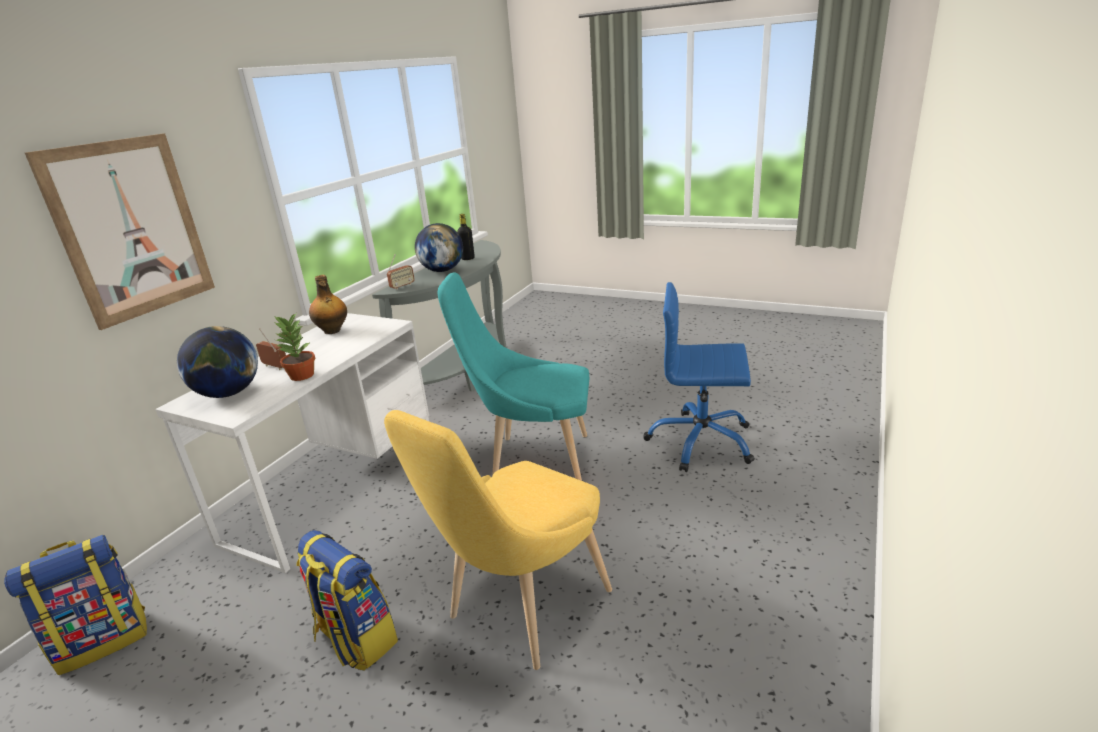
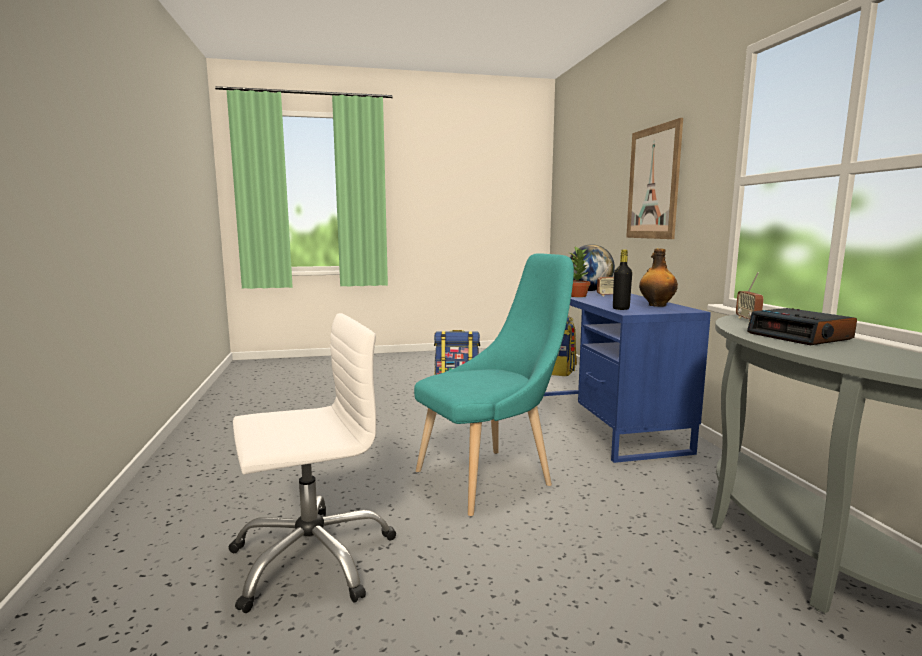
camera: 140 degrees right, 15 degrees down
white desk [155,313,429,573] -> blue desk [544,290,711,463]
yellow chair [384,410,612,670] -> none
globe [415,223,463,272] -> alarm clock [747,308,857,345]
black bottle [457,214,475,260] -> black bottle moved to [613,249,632,310]
blue office chair [643,282,755,472] -> white office chair [228,313,396,613]

